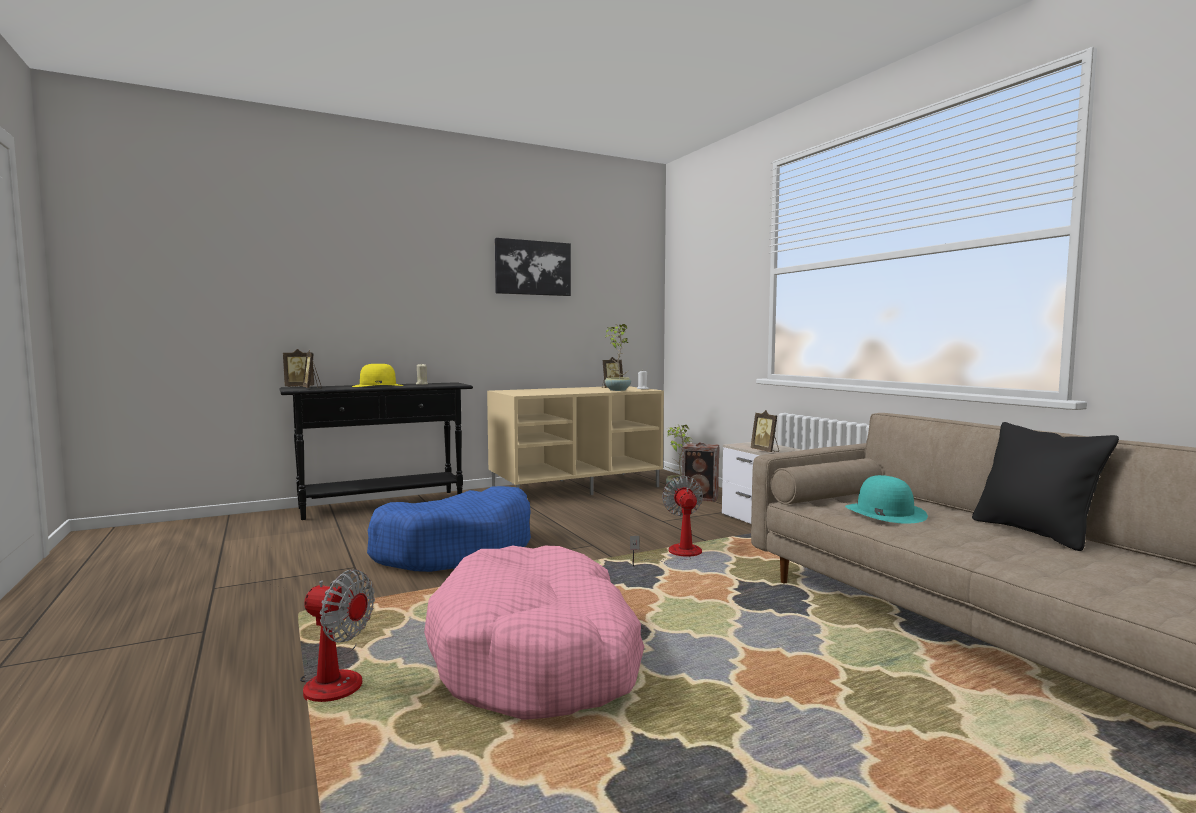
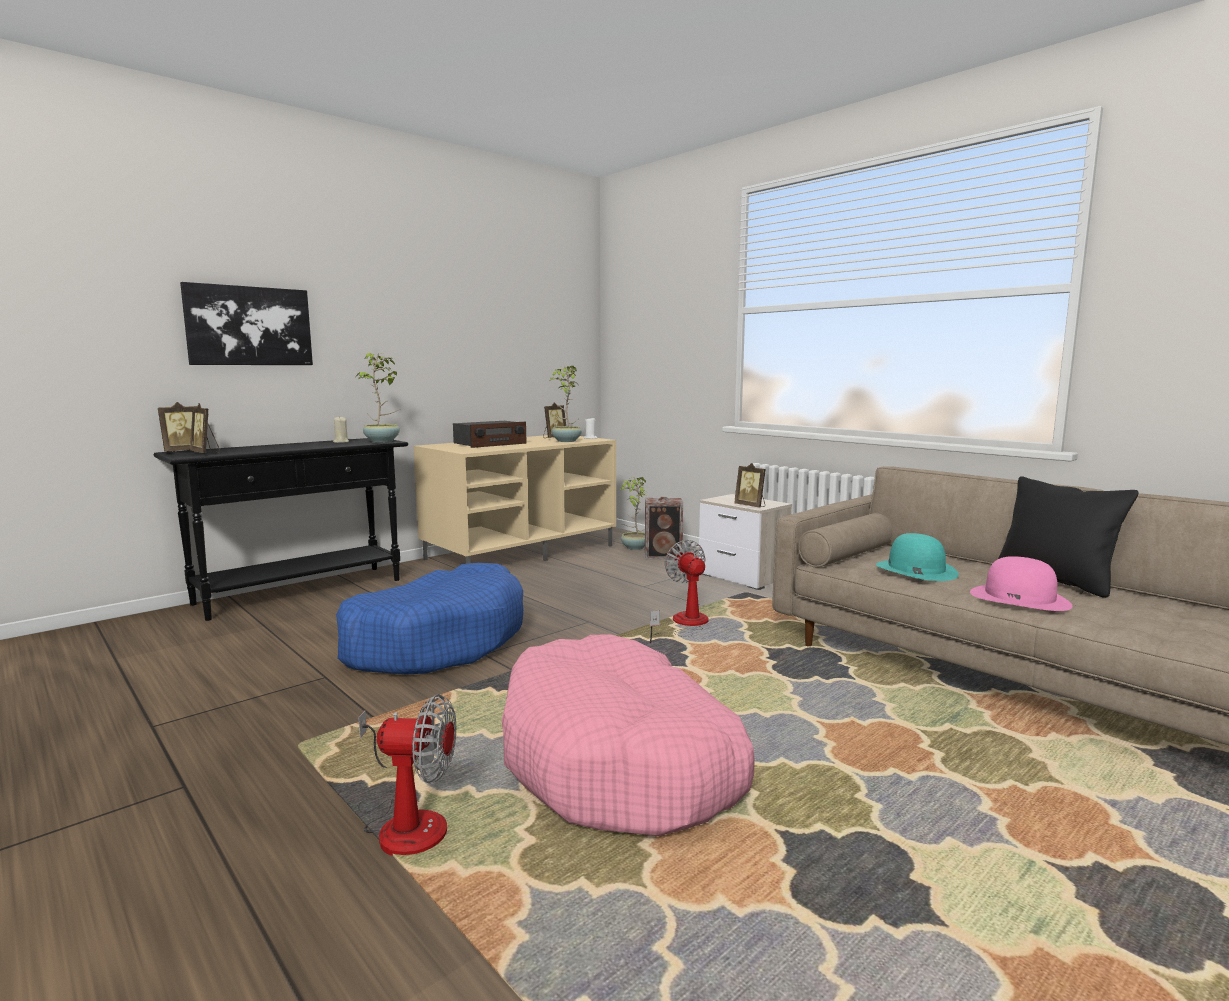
camera: 15 degrees left, 5 degrees up
yellow hat [352,364,404,387] -> none
picture [495,238,571,296] -> picture moved to [180,282,313,365]
none -> potted plant [356,353,401,443]
none -> radio [453,421,527,448]
none -> pink hat [970,556,1073,611]

